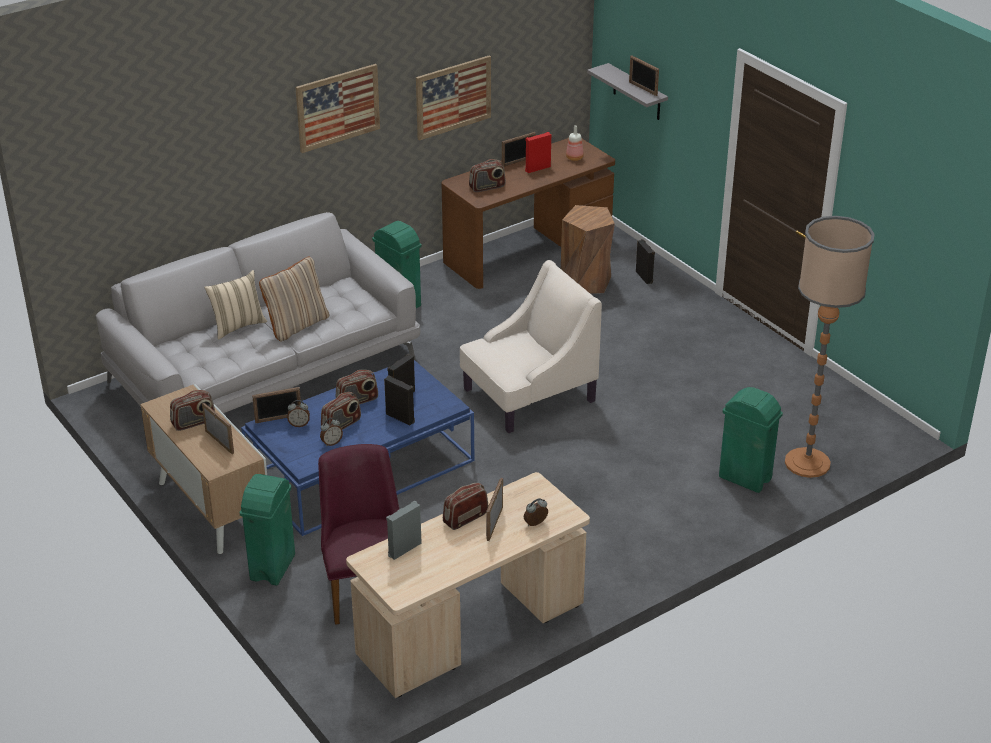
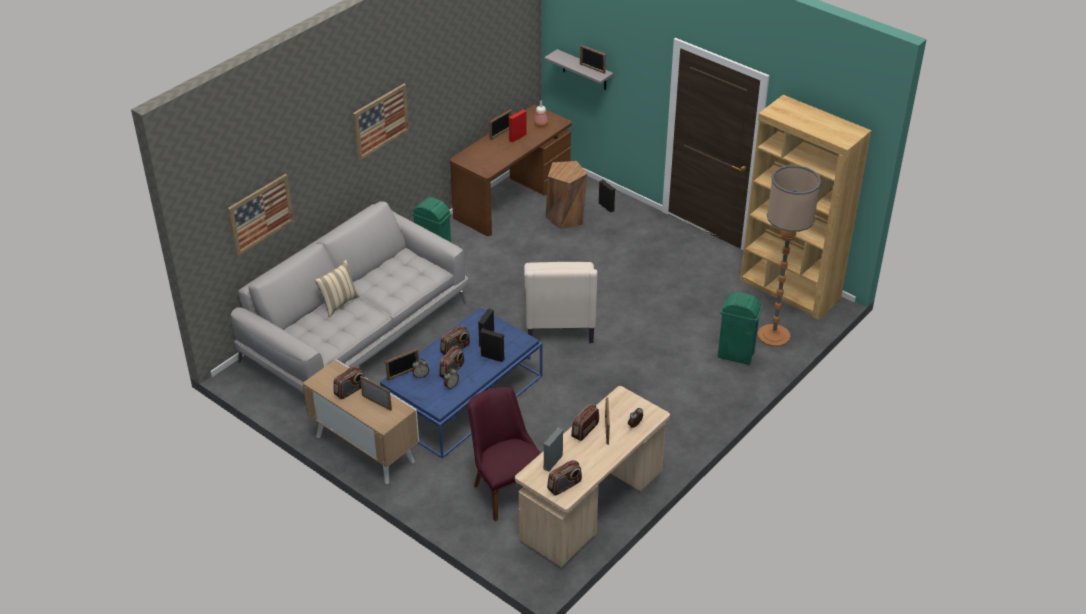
camera: 15 degrees left, 5 degrees up
green trash can [240,474,295,586] -> none
beige pillow [259,257,329,341] -> none
picture [416,56,491,141] -> picture moved to [228,174,294,256]
beige armchair [460,260,602,433] -> beige armchair turned 135 degrees clockwise [524,262,597,343]
radio [469,159,506,192] -> radio moved to [547,460,582,496]
none -> brown bookcase [740,95,871,320]

